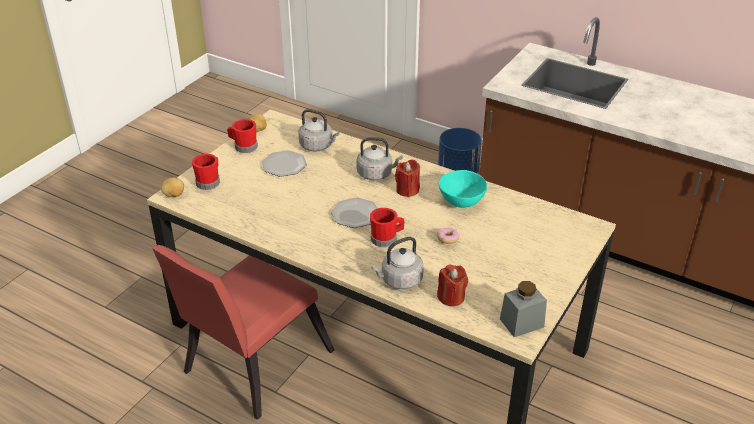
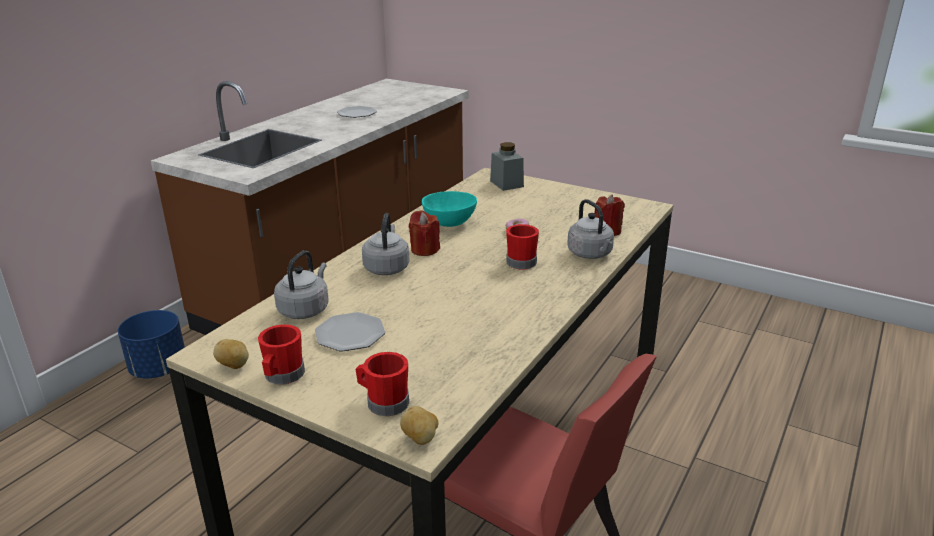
camera: 90 degrees left, 10 degrees down
plate [331,197,378,228] -> plate moved to [337,106,377,118]
grey jar [500,281,547,337] -> grey jar moved to [490,142,524,191]

